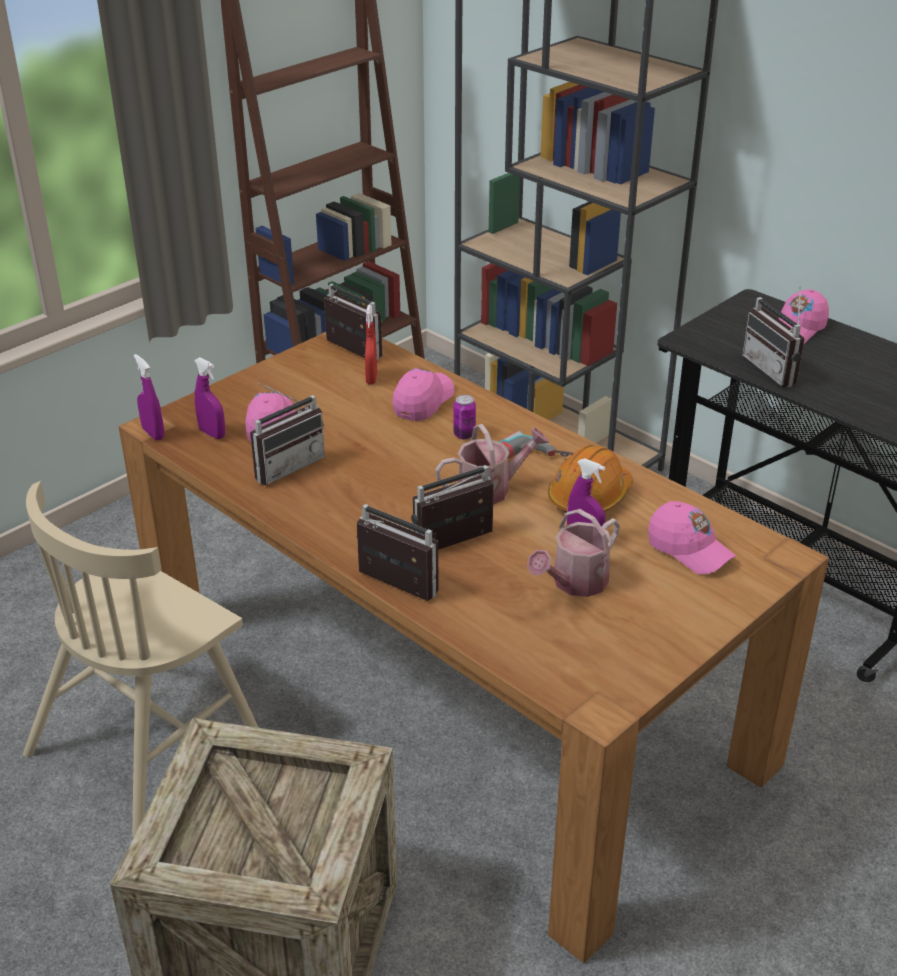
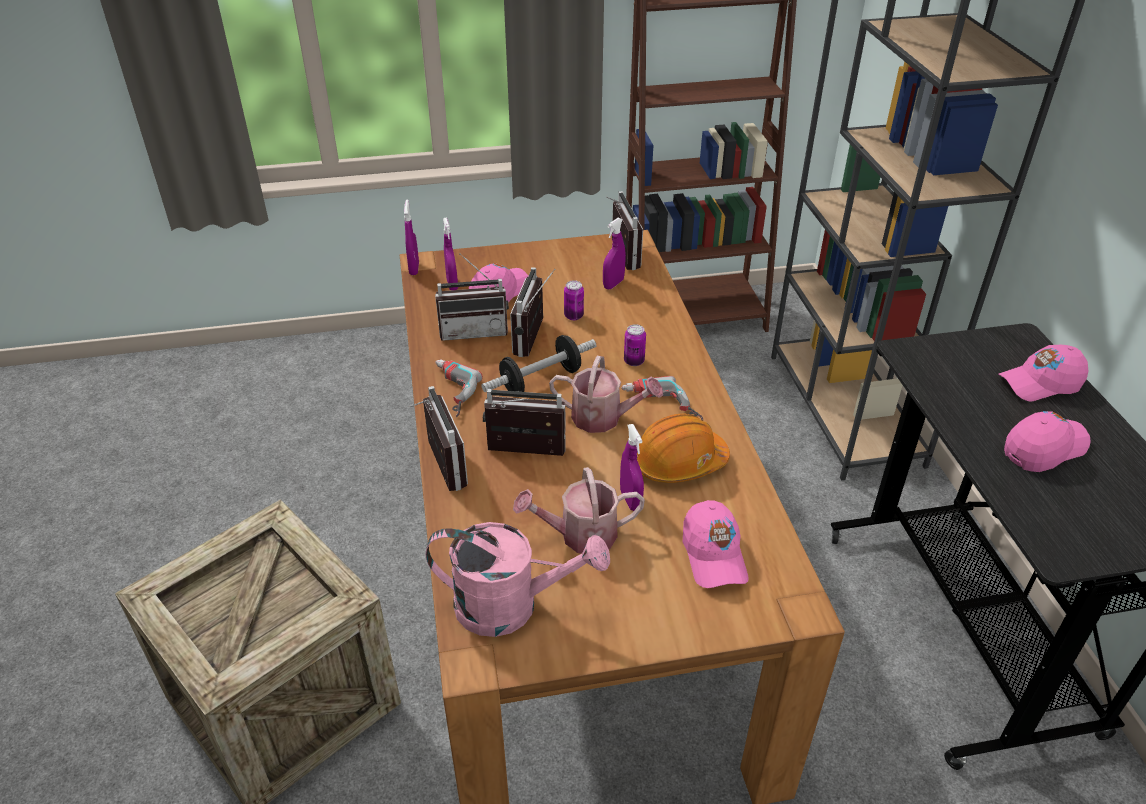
camera: 35 degrees right, 5 degrees up
beige chair [23,481,259,837] -> none
red spray bottle [365,305,377,384] -> purple spray bottle [603,218,626,289]
pink cap [392,368,455,421] -> pink cap moved to [1004,411,1091,472]
radio [742,287,805,387] -> radio moved to [510,267,555,357]
none -> pink watering can [426,522,610,637]
none -> power drill [435,359,483,417]
none -> dumbbell [481,335,596,392]
none -> can [564,280,584,320]

